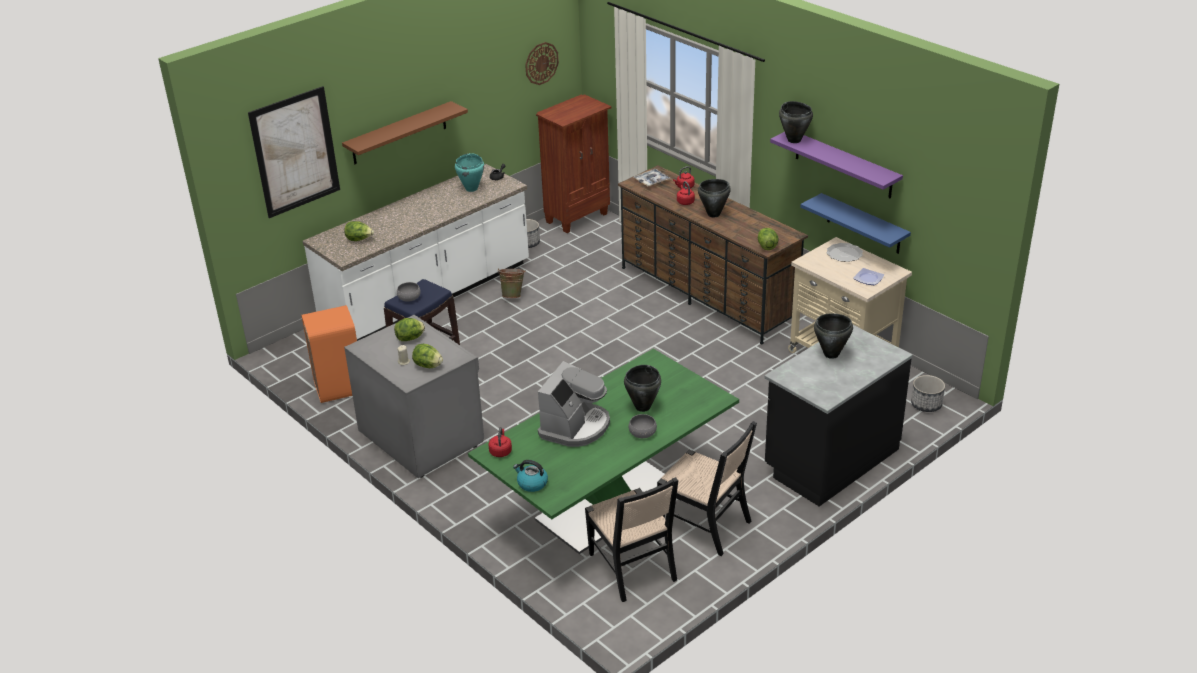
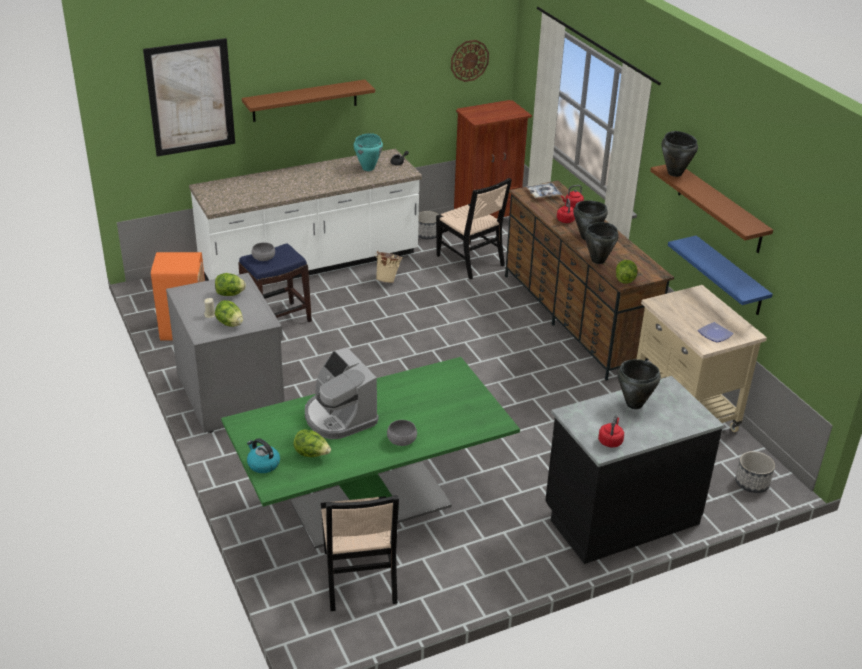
camera: 15 degrees right, 0 degrees up
lettuce [344,221,374,241] -> lettuce moved to [293,429,331,457]
red kettle [488,427,512,457] -> red kettle moved to [598,415,624,447]
green bucket [497,268,526,298] -> beige bucket [375,251,403,283]
coffee machine [538,361,610,447] -> coffee machine turned 105 degrees clockwise [305,348,378,439]
black cooking pot [624,365,661,412] -> black cooking pot moved to [585,222,619,264]
chair [657,421,757,556] -> chair moved to [436,178,512,279]
purple shelf [770,132,903,199] -> brown shelf [650,164,773,253]
plate [827,243,863,262] -> none

